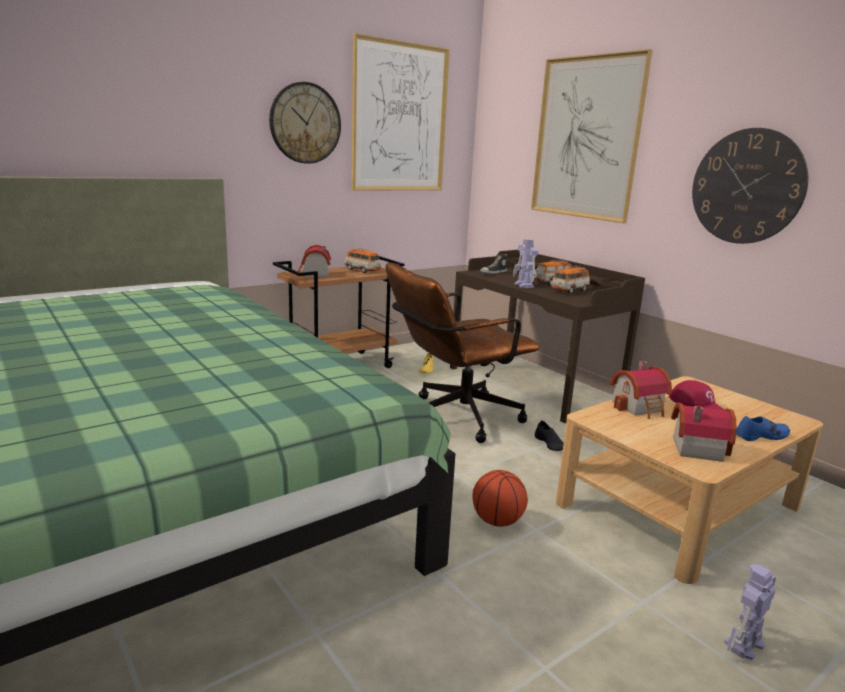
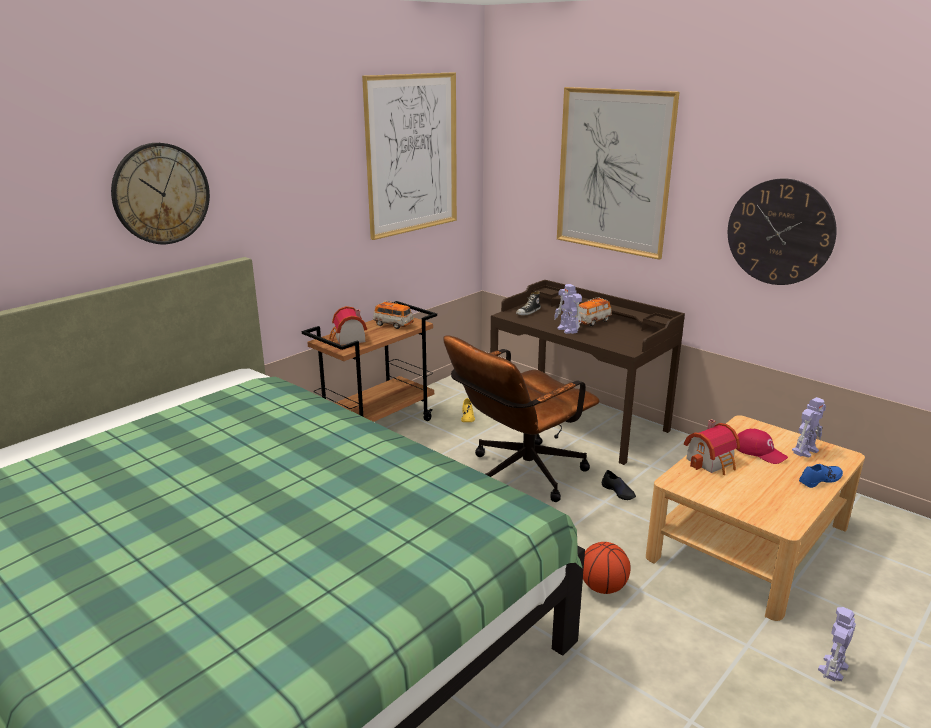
camera: 10 degrees left, 5 degrees up
wall clock [269,82,341,164] -> wall clock moved to [111,143,210,244]
toy car [551,266,590,294] -> none
toy house [671,403,737,462] -> none
none -> toy robot [792,397,826,458]

